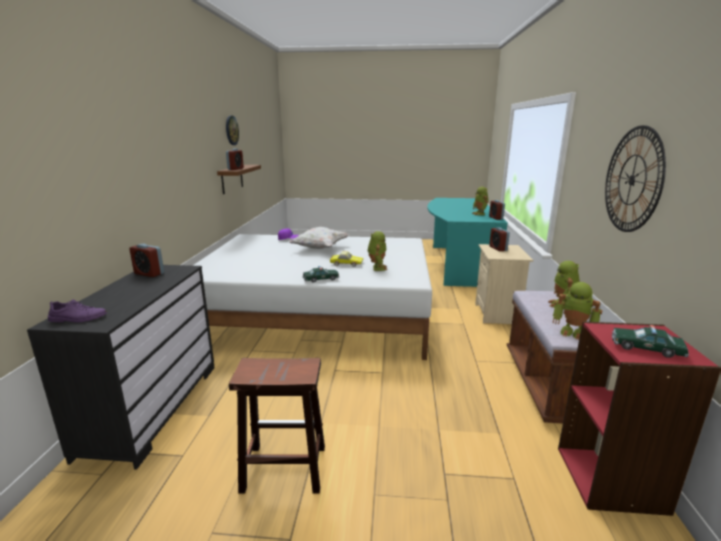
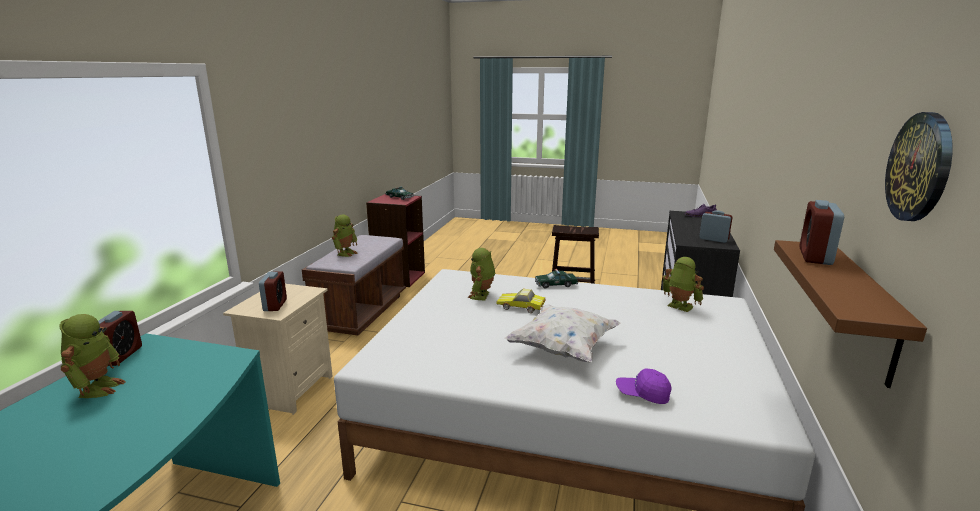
camera: 170 degrees left, 0 degrees up
toy robot [553,282,602,340] -> toy robot moved to [662,257,704,312]
wall clock [605,125,666,232] -> none

